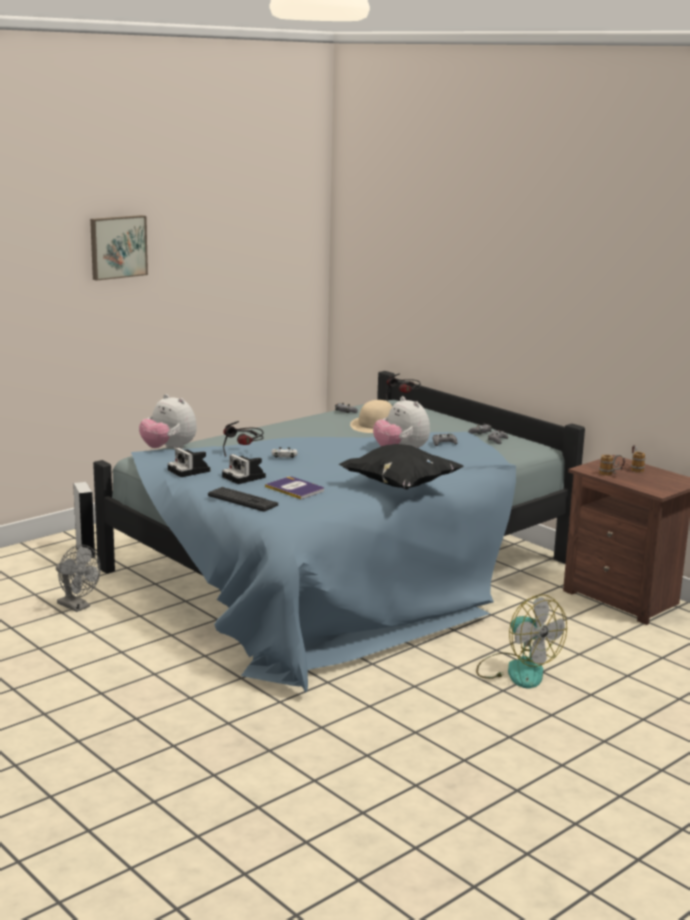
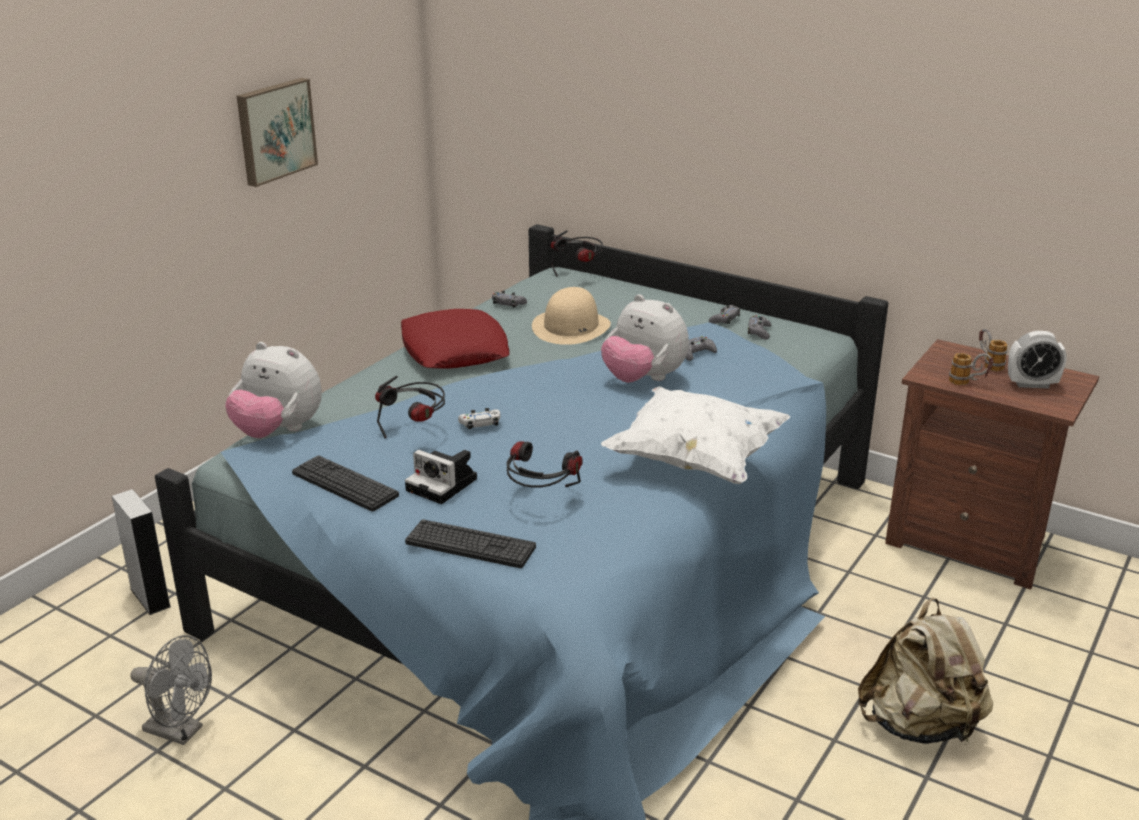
camera: 15 degrees left, 10 degrees up
picture [90,215,148,281] -> picture moved to [237,78,318,187]
camera [167,448,210,477] -> keyboard [292,455,399,512]
book [265,477,324,499] -> headphones [506,441,582,488]
black pillow [339,444,464,489] -> white pillow [601,386,791,484]
fan [476,594,567,688] -> beige backpack [858,598,993,745]
none -> red pillow [401,309,510,369]
none -> alarm clock [1008,331,1067,388]

